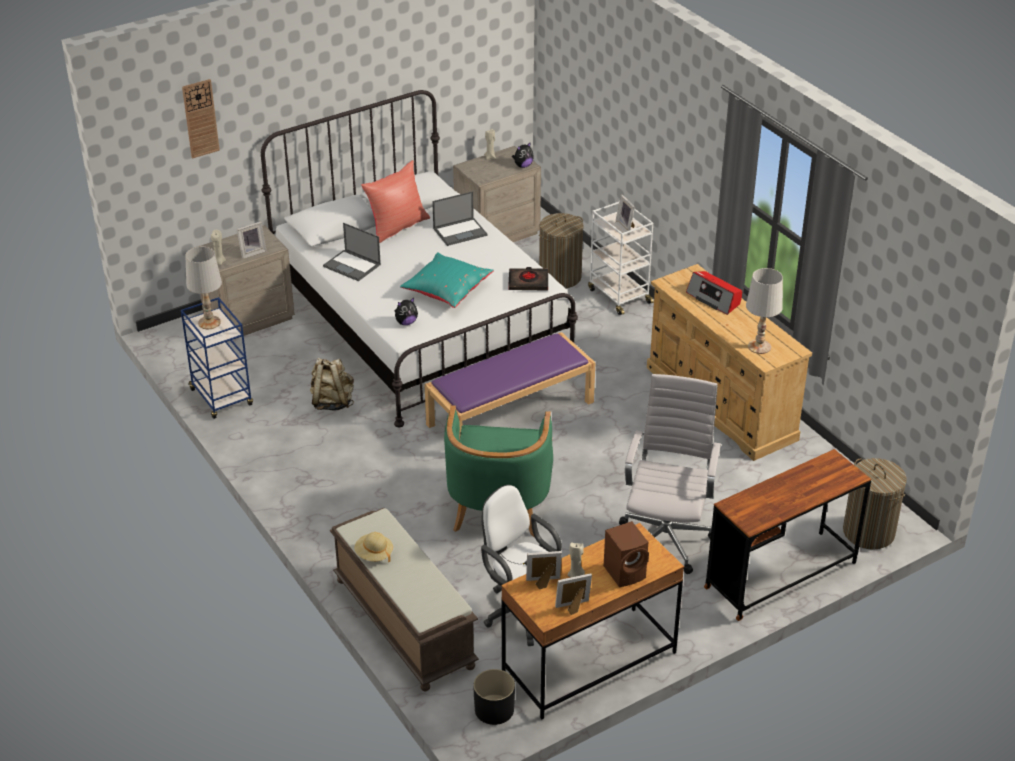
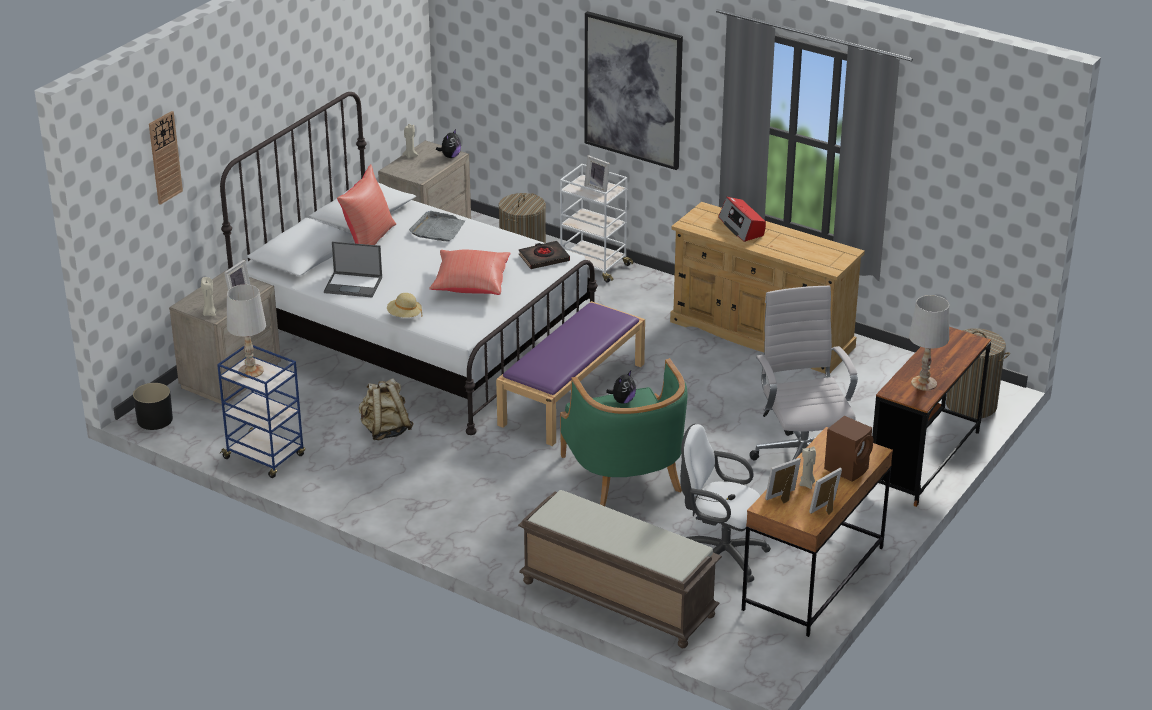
camera: 25 degrees left, 5 degrees down
beige hat [354,532,393,562] -> beige hat moved to [387,293,422,318]
plush toy [394,298,418,325] -> plush toy moved to [606,371,636,404]
turquoise pillow [400,252,494,308] -> red pillow [429,250,511,295]
laptop [432,191,487,246] -> grey tray [409,211,465,242]
black planter [473,669,515,725] -> black planter moved to [133,383,173,430]
radio [686,271,742,315] -> radio turned 45 degrees clockwise [718,197,766,242]
white table lamp [746,268,783,354] -> white table lamp moved to [909,295,949,391]
none -> picture [584,11,683,170]

